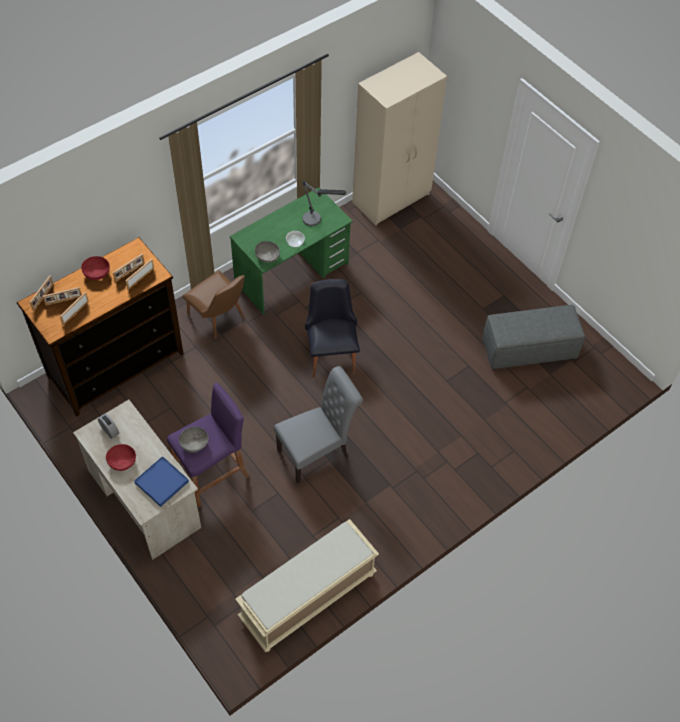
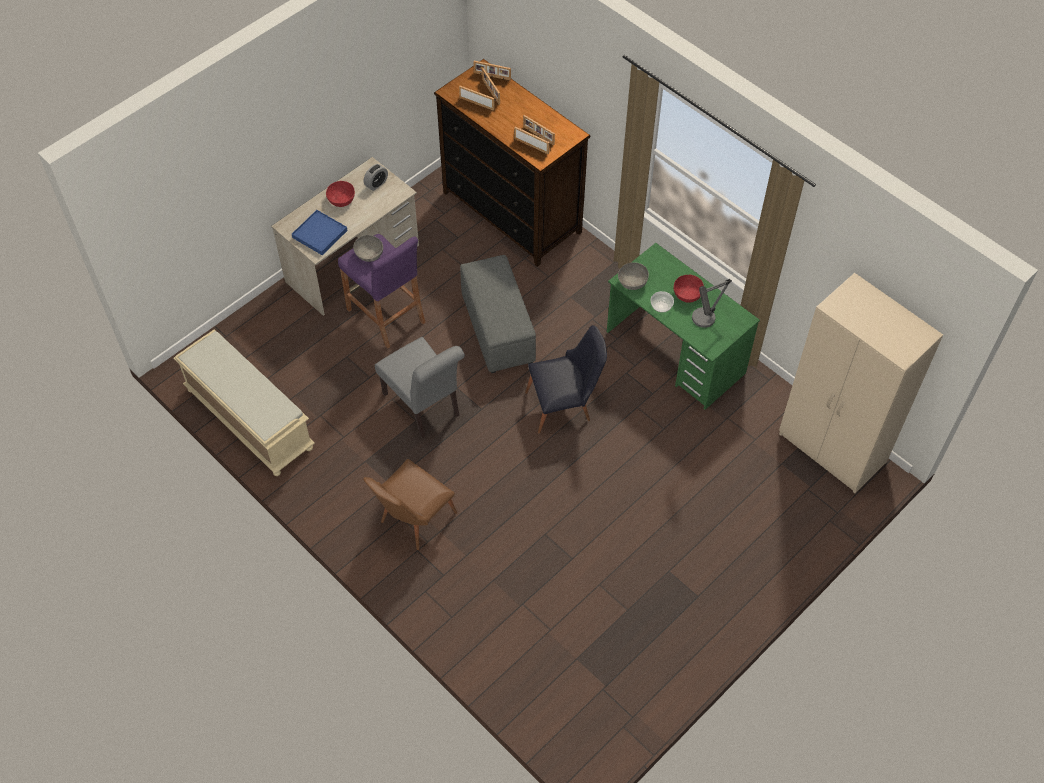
camera: 85 degrees right, 0 degrees up
red bowl [81,256,110,280] -> red bowl moved to [674,275,704,303]
brown chair [182,270,245,339] -> brown chair moved to [363,459,457,550]
grey ottoman [483,305,585,370] -> grey ottoman moved to [460,255,536,373]

